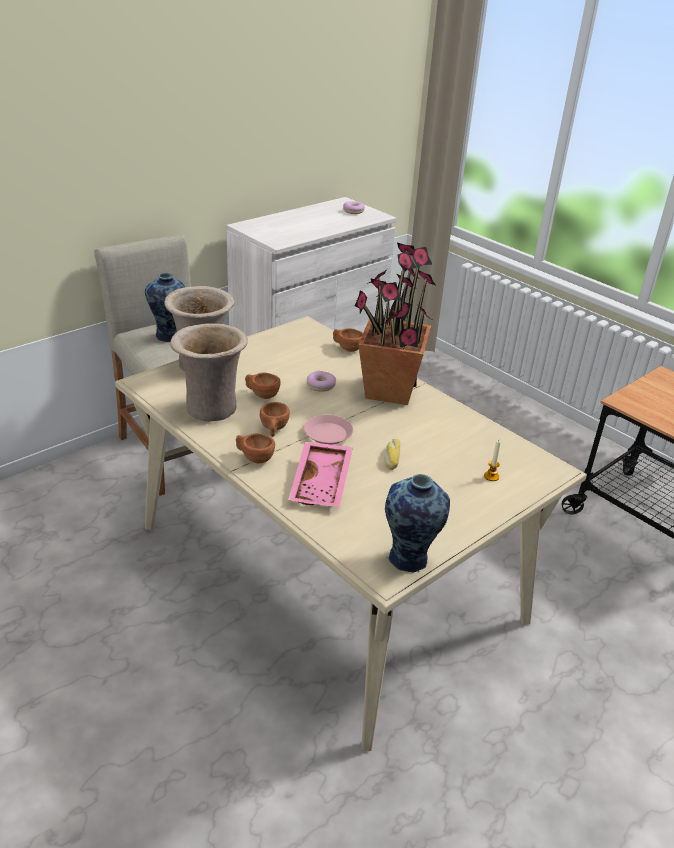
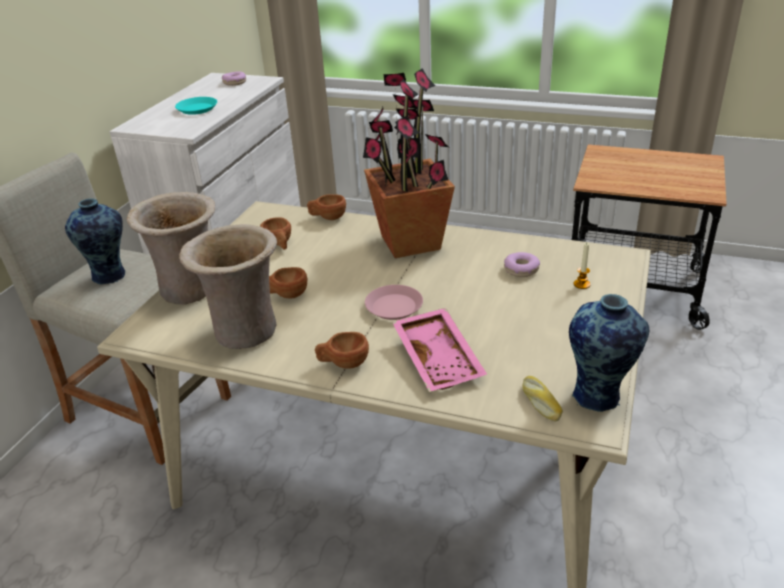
camera: 25 degrees left, 0 degrees up
brown cup [260,402,290,437] -> brown cup moved to [260,217,291,249]
donut [307,371,336,392] -> donut moved to [504,252,540,277]
bread [384,439,400,470] -> bread moved to [522,376,563,421]
none -> turquoise plate [175,97,217,115]

